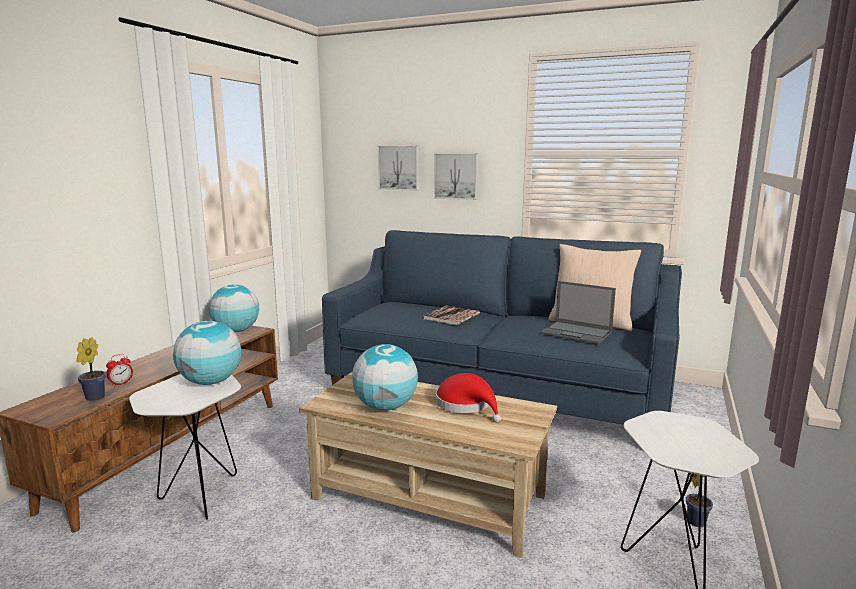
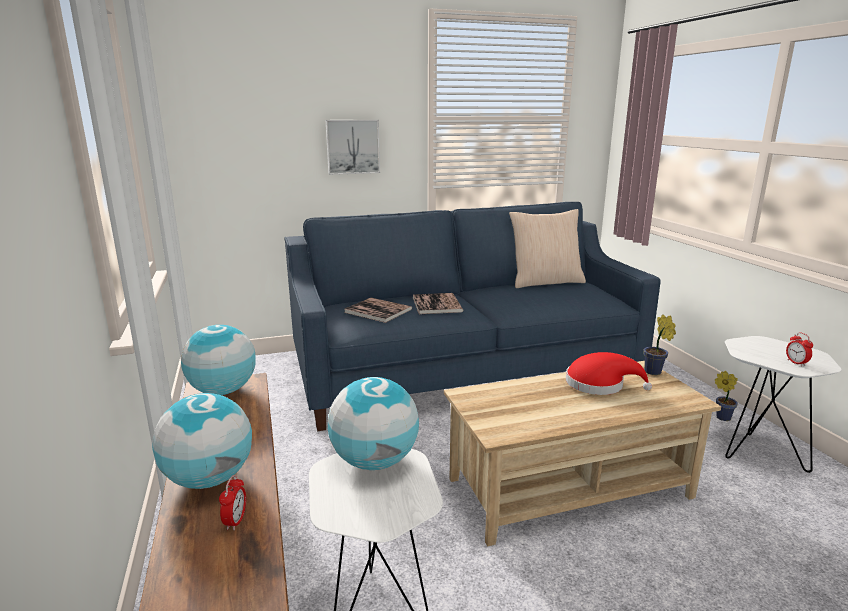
camera: 40 degrees left, 5 degrees up
potted plant [76,337,106,401] -> potted plant moved to [644,314,676,375]
globe [352,344,418,411] -> globe moved to [152,393,252,489]
picture [378,146,419,191] -> none
laptop [541,281,616,344] -> none
none -> book [344,298,412,323]
none -> alarm clock [786,333,813,367]

